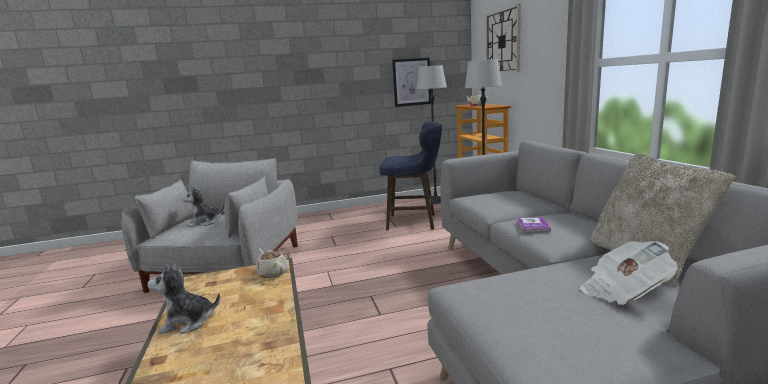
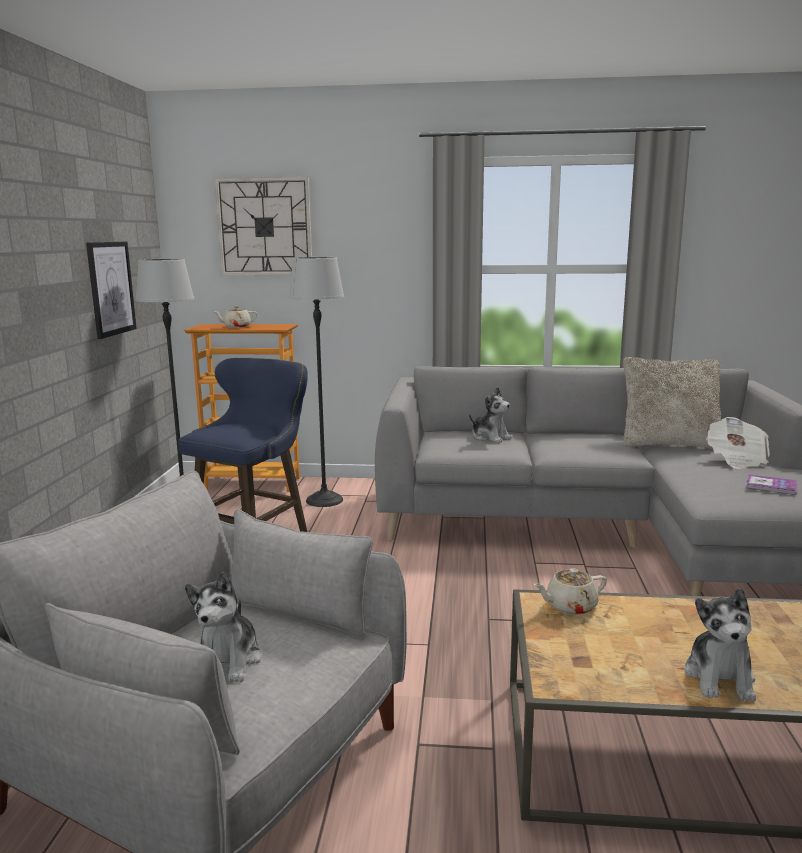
camera: 70 degrees left, 0 degrees up
book [517,217,551,232] -> book moved to [746,474,797,495]
none -> plush toy [469,387,512,443]

